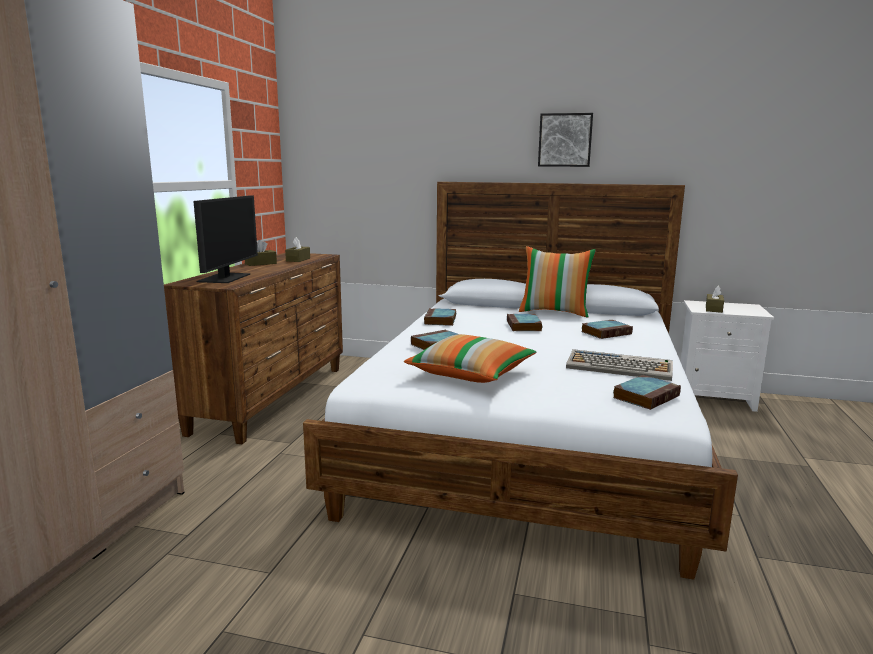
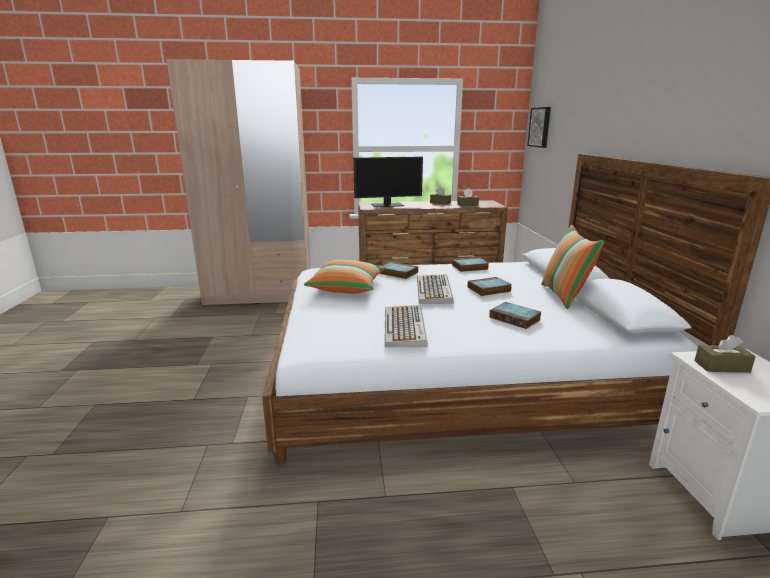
camera: 70 degrees right, 5 degrees up
picture [538,113,593,167] -> picture moved to [527,107,551,148]
book [613,375,681,410] -> none
none -> keyboard [417,274,454,304]

